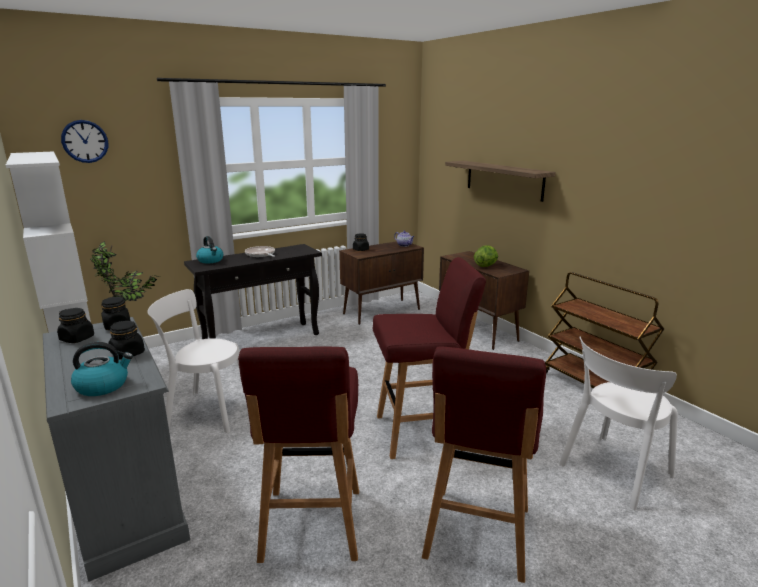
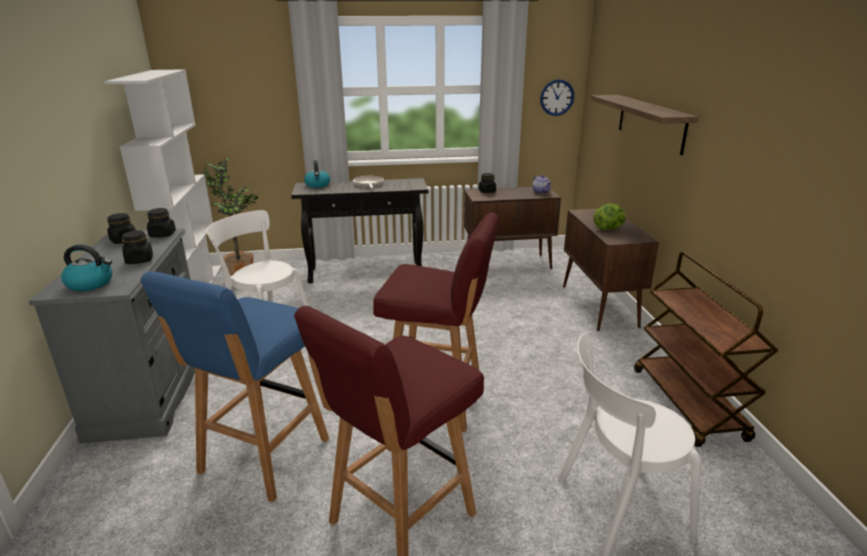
camera: 25 degrees right, 5 degrees up
wall clock [61,120,108,163] -> wall clock moved to [540,79,574,116]
red stool [238,346,359,563] -> blue stool [140,271,329,502]

